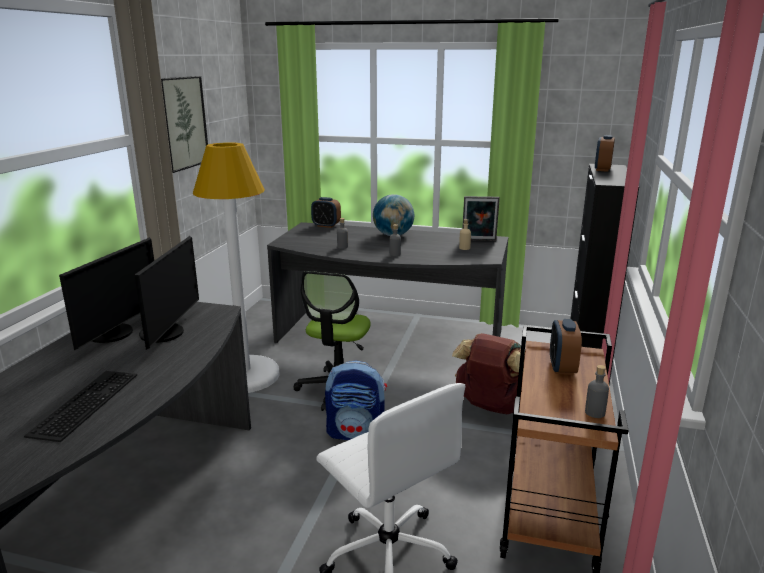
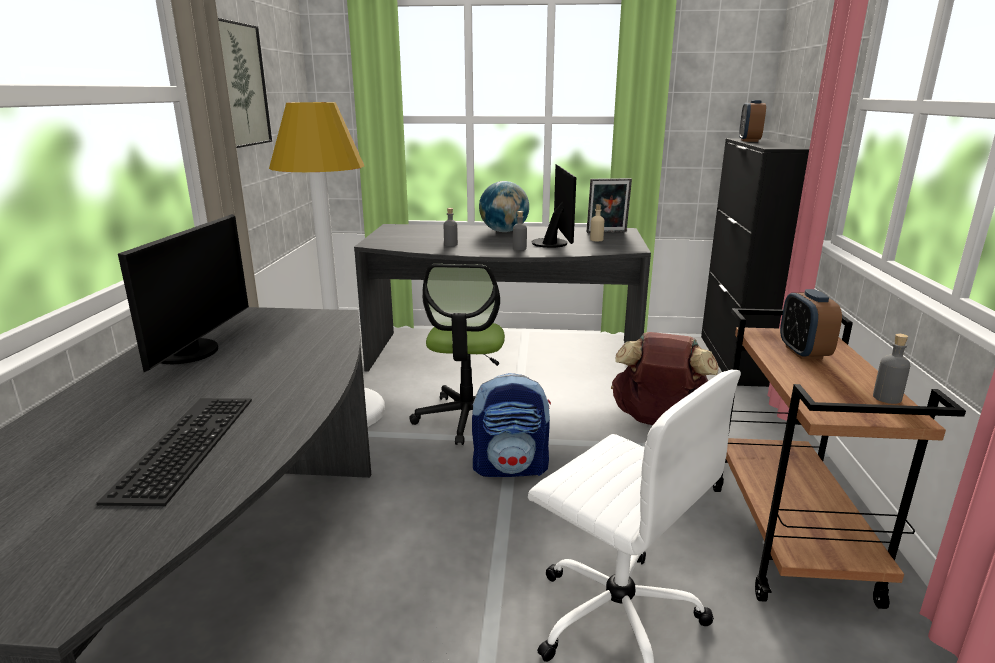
camera: 10 degrees left, 0 degrees up
monitor [135,236,199,350] -> monitor moved to [531,164,576,248]
alarm clock [311,197,341,228] -> none

